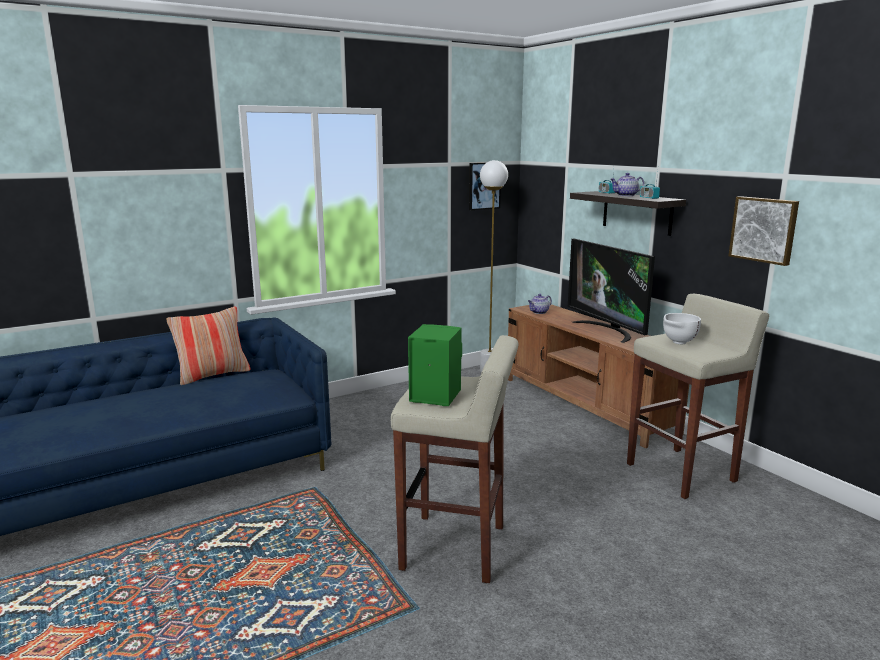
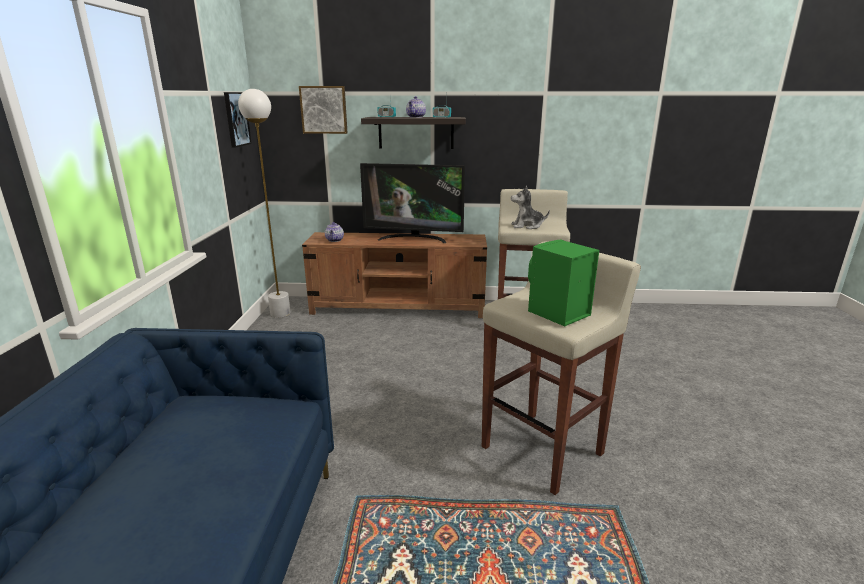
camera: 55 degrees left, 5 degrees up
pillow [166,307,250,385] -> none
white bowl [663,313,701,344] -> plush toy [511,186,550,229]
picture [728,196,799,266] -> picture moved to [299,86,347,134]

